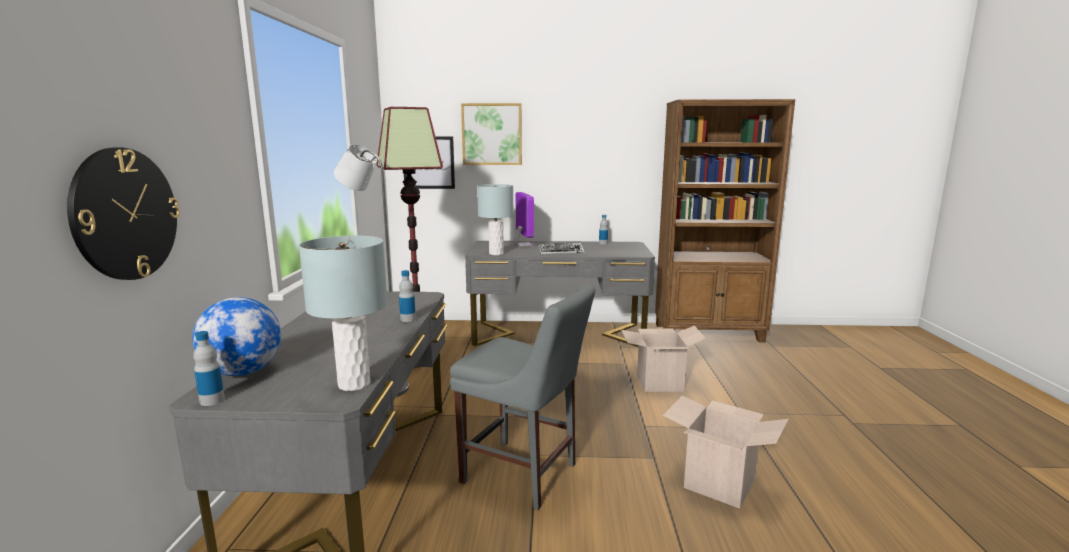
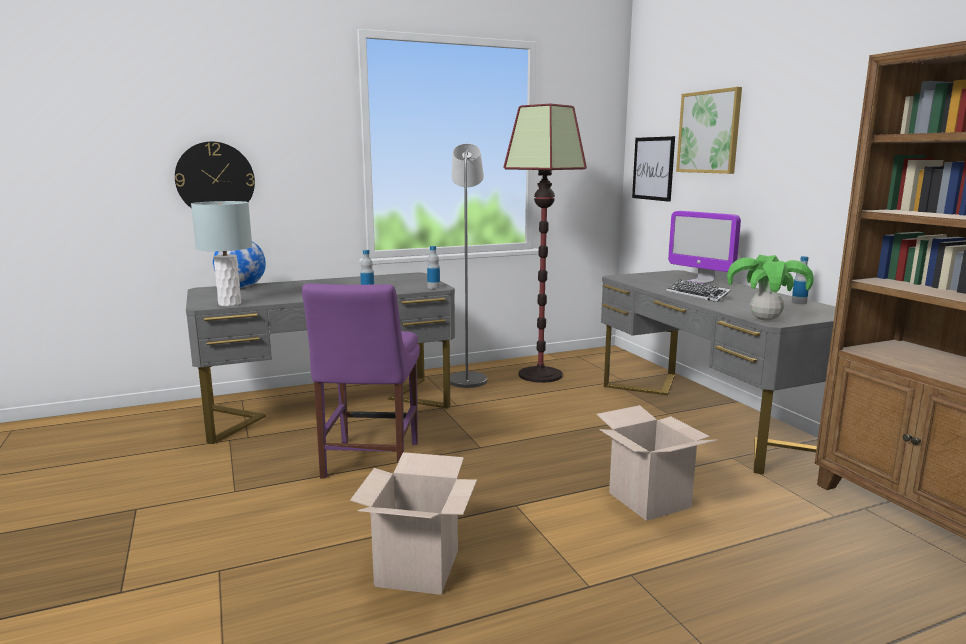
camera: 65 degrees right, 0 degrees up
bottle [193,331,225,406] -> bottle moved to [427,246,440,289]
grey chair [450,285,595,510] -> purple chair [302,283,420,479]
grey table lamp [477,184,514,255] -> none
monitor [514,192,534,246] -> monitor turned 90 degrees clockwise [668,211,741,284]
none -> potted plant [727,255,814,321]

